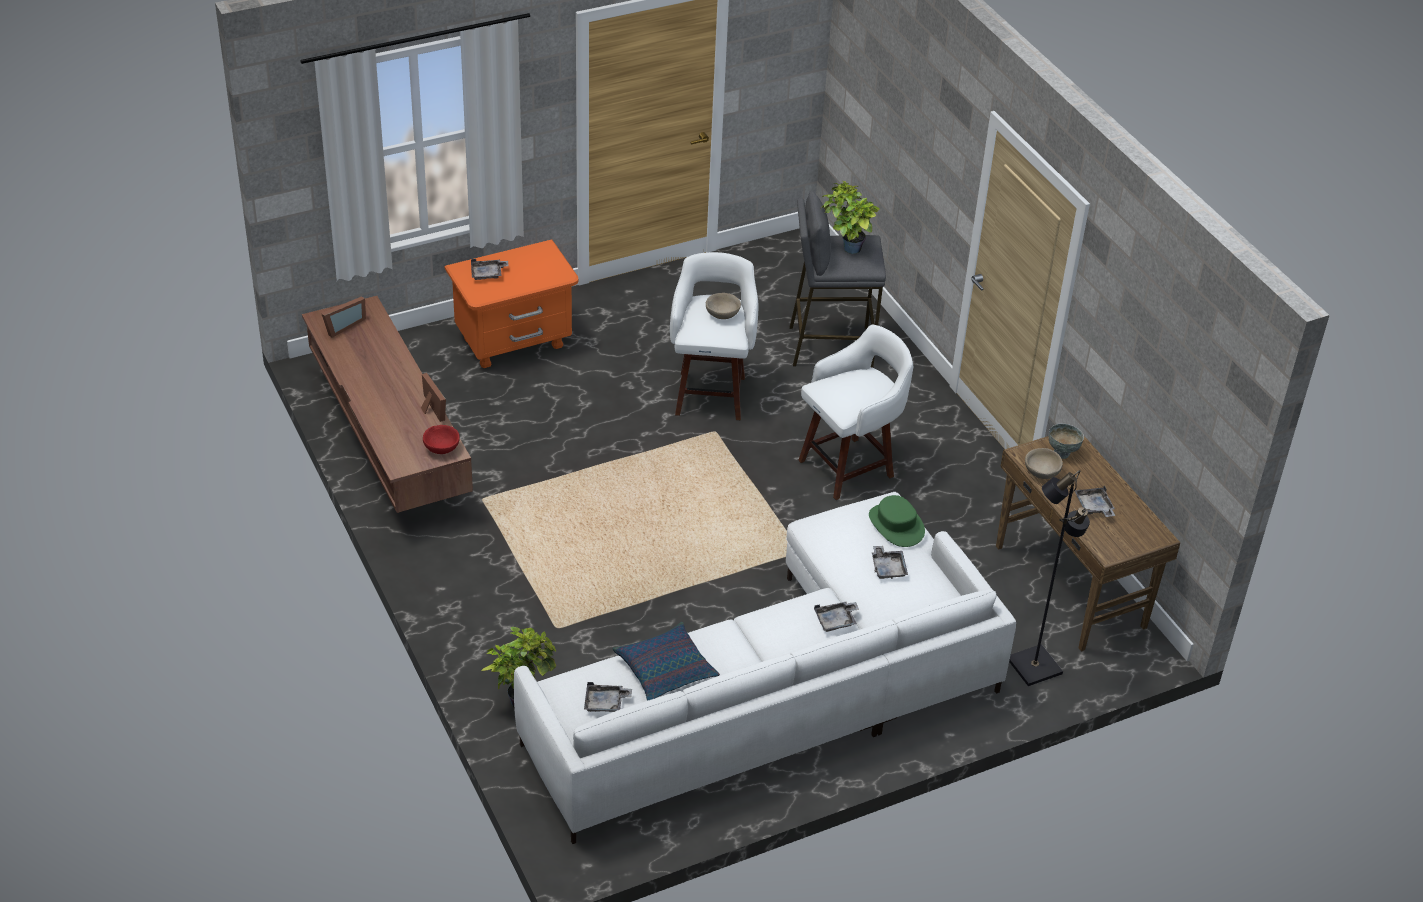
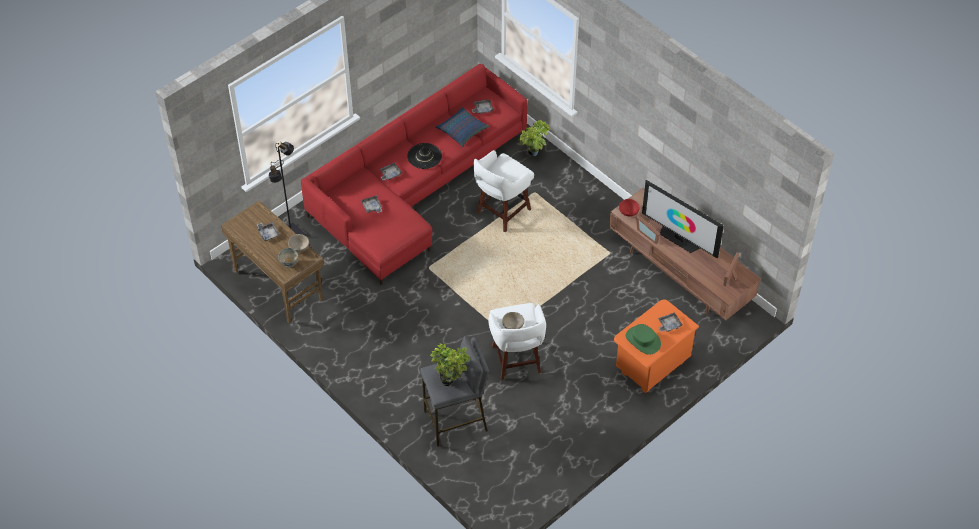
camera: 165 degrees right, 10 degrees up
white sofa [514,492,1016,844] -> red sofa [301,64,527,285]
white stool [798,325,913,500] -> white stool moved to [474,150,534,232]
green hat [869,495,925,547] -> green hat moved to [626,324,661,355]
none -> black hat [407,143,442,169]
none -> television [642,180,724,259]

